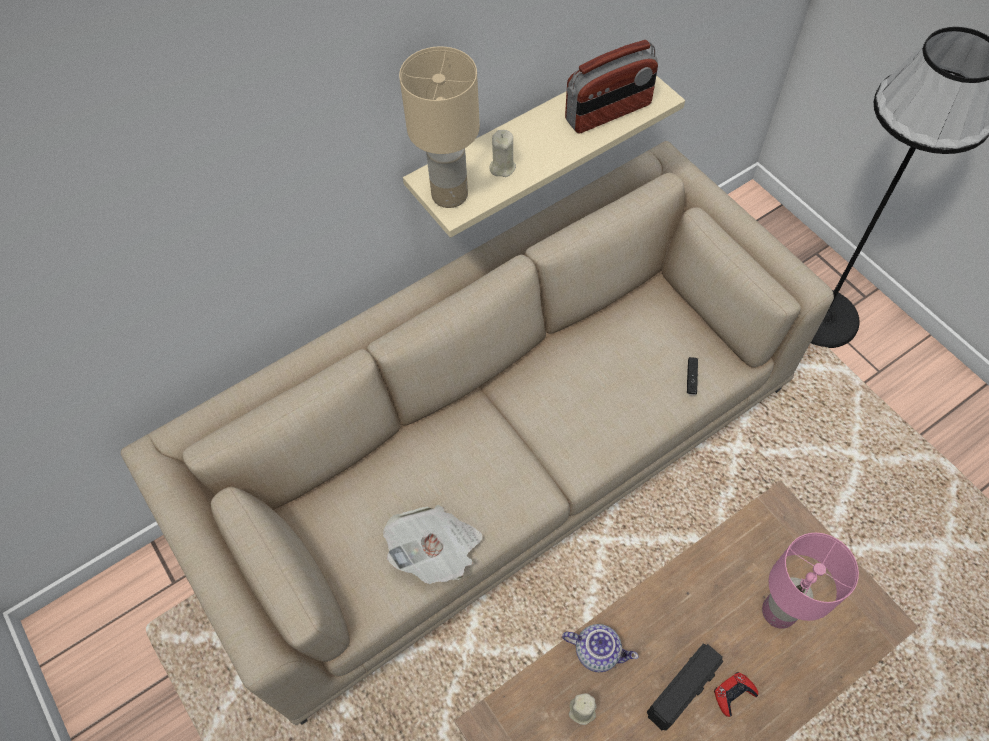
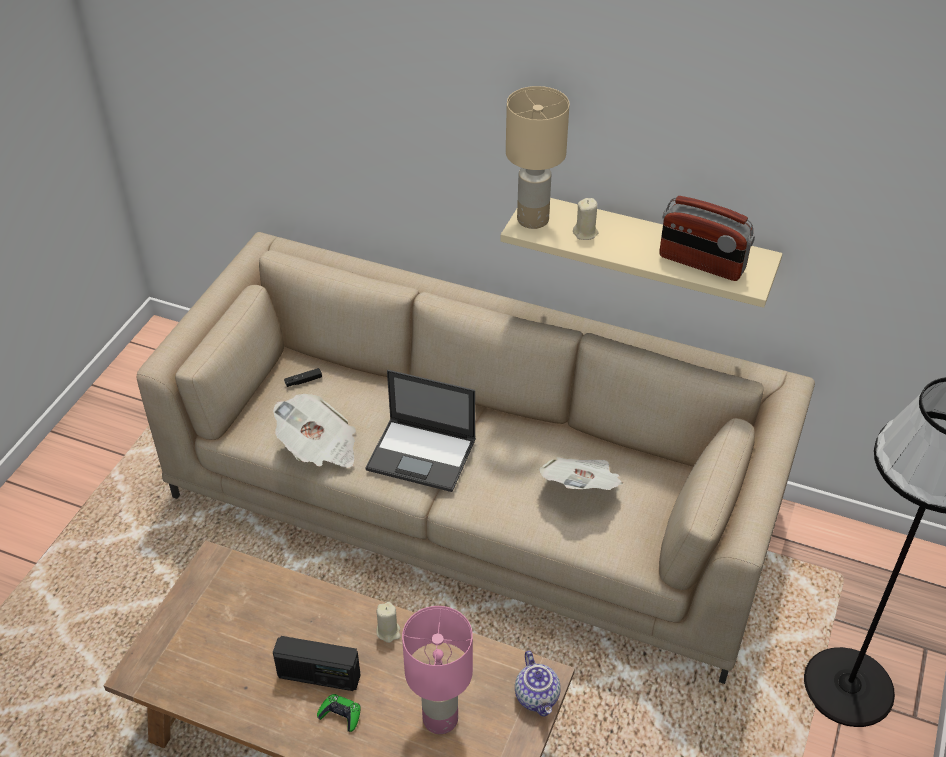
camera: 55 degrees right, 15 degrees down
teapot [562,624,639,672] -> teapot moved to [515,651,561,717]
beige candle [569,693,596,725] -> beige candle moved to [376,602,401,643]
black game controller [687,357,698,395] -> black game controller moved to [284,368,322,387]
red game controller [714,672,758,717] -> green game controller [317,694,361,732]
none -> laptop [365,370,476,492]
none -> newspaper [539,457,623,490]

